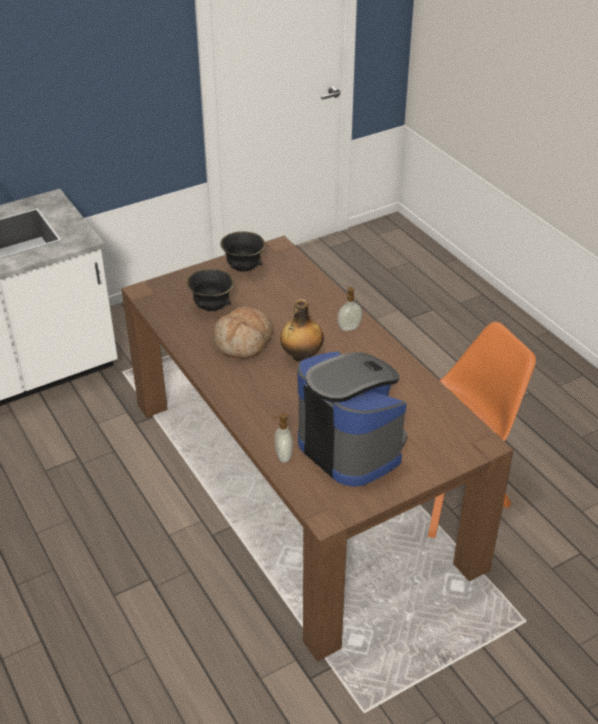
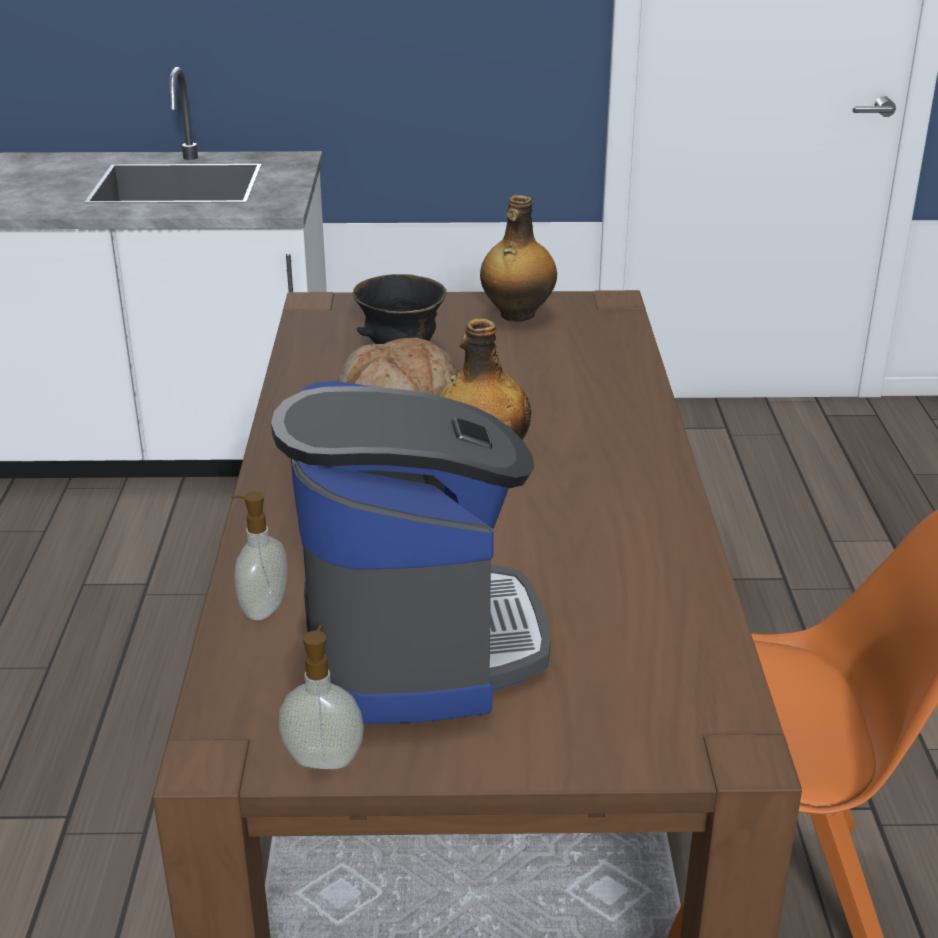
camera: 30 degrees right, 10 degrees down
black bowl [220,231,265,271] -> bottle [480,195,557,322]
soap dispenser [337,286,362,331] -> soap dispenser moved to [278,625,364,769]

